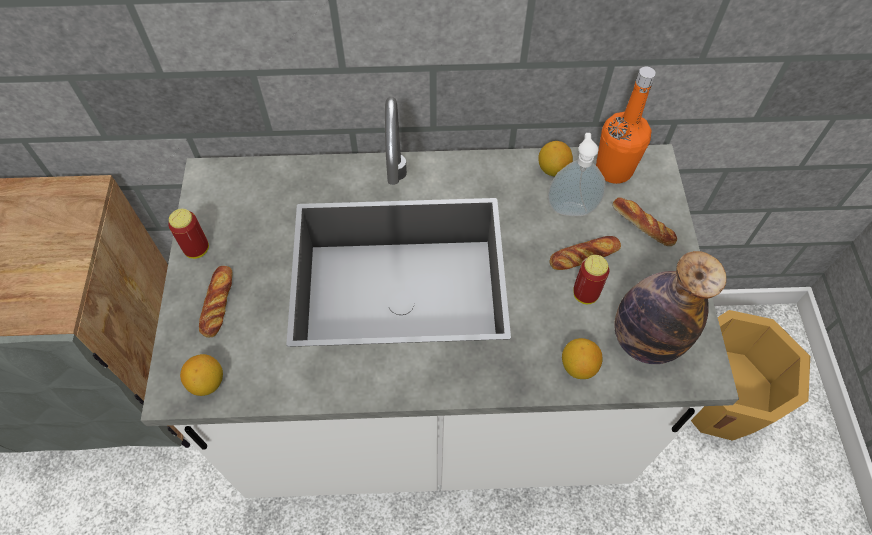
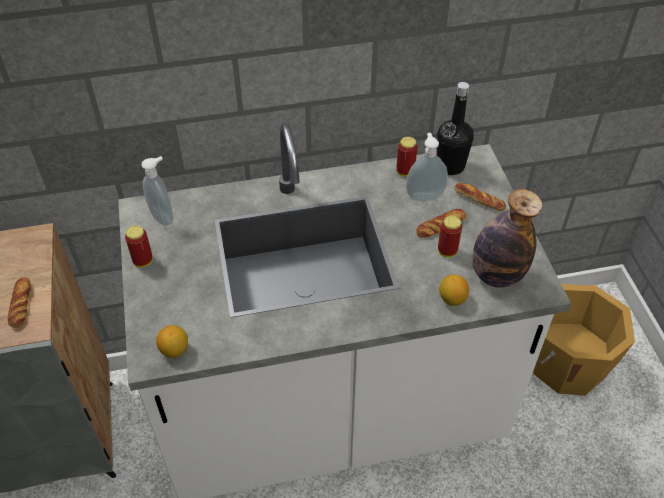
camera: 10 degrees left, 10 degrees down
bread [199,266,233,338] -> bread moved to [8,278,30,328]
lemon [538,141,573,177] -> can [396,137,418,177]
orange bottle [596,67,656,184] -> black bottle [437,82,474,175]
none -> soap dispenser [141,156,173,226]

